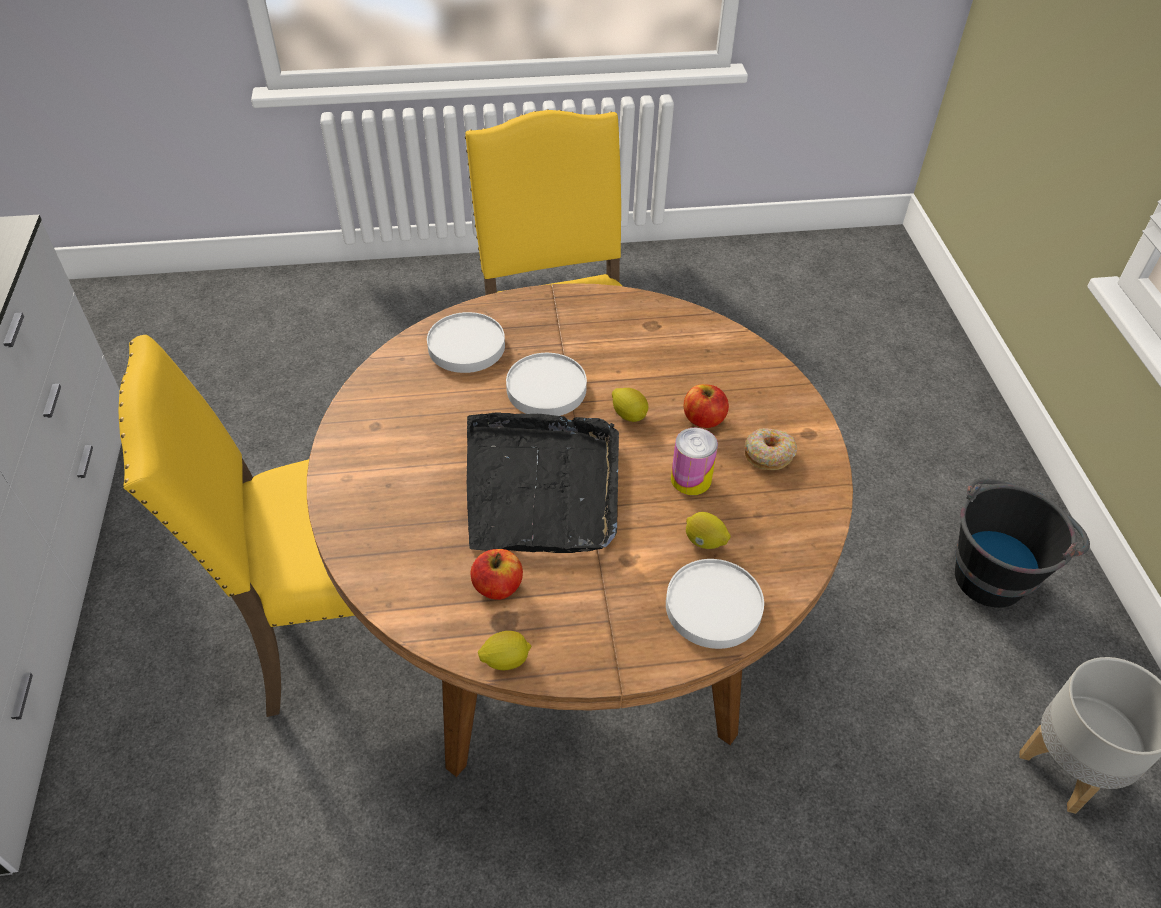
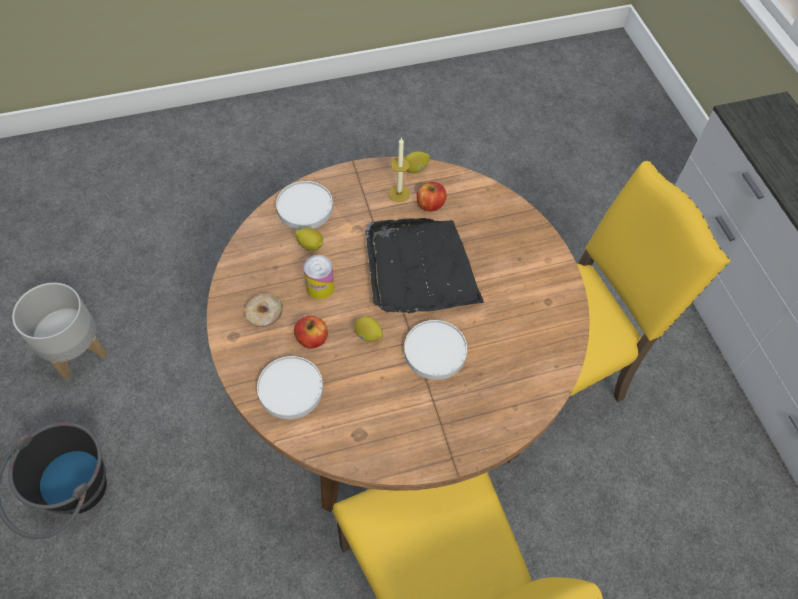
camera: 170 degrees right, 10 degrees up
white plate [427,312,505,373] -> white plate moved to [257,356,323,419]
none -> candle [389,137,410,202]

